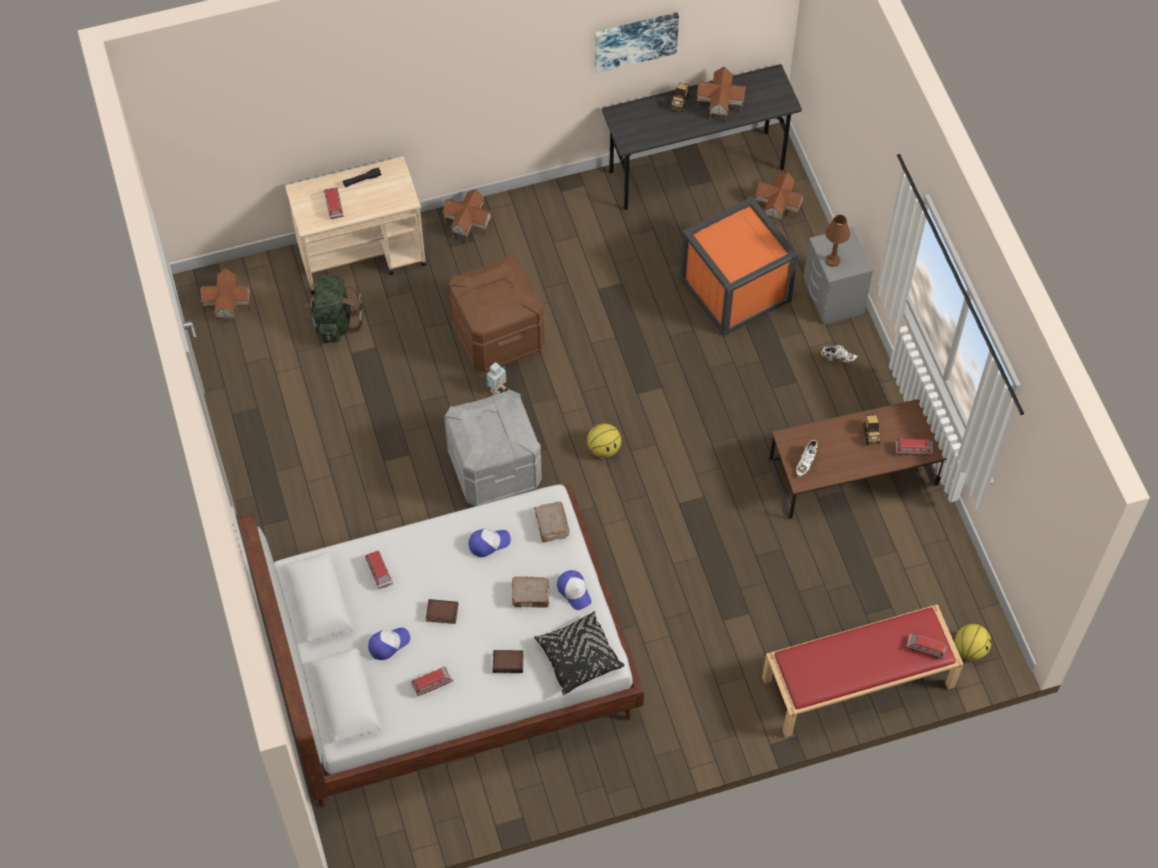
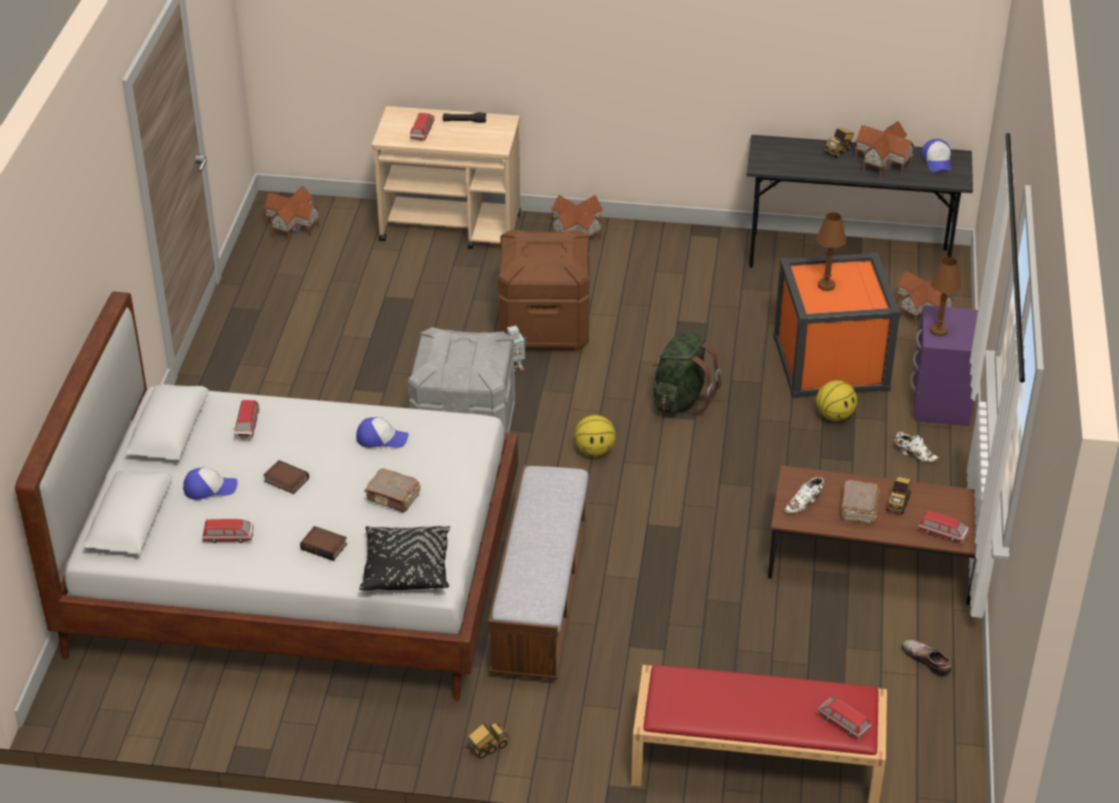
camera: 25 degrees right, 20 degrees down
green backpack [305,275,364,343] -> green backpack moved to [652,331,721,414]
brown book [534,502,570,542] -> brown book moved to [840,480,879,524]
cap [557,570,592,610] -> cap moved to [922,139,951,172]
picture [595,12,679,73] -> none
grey nightstand [804,227,873,325] -> purple nightstand [910,306,978,426]
basketball [955,624,991,660] -> basketball moved to [816,380,857,421]
none -> toy truck [467,722,510,759]
none -> bench [488,464,589,680]
none -> brown table lamp [816,212,846,291]
none -> shoe [902,640,951,677]

